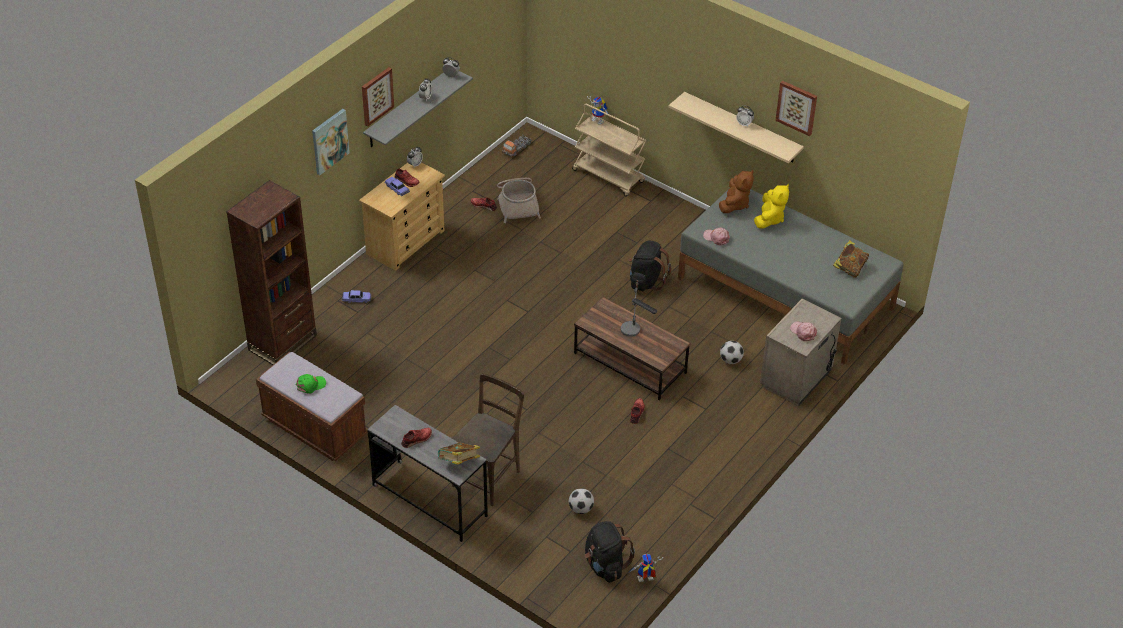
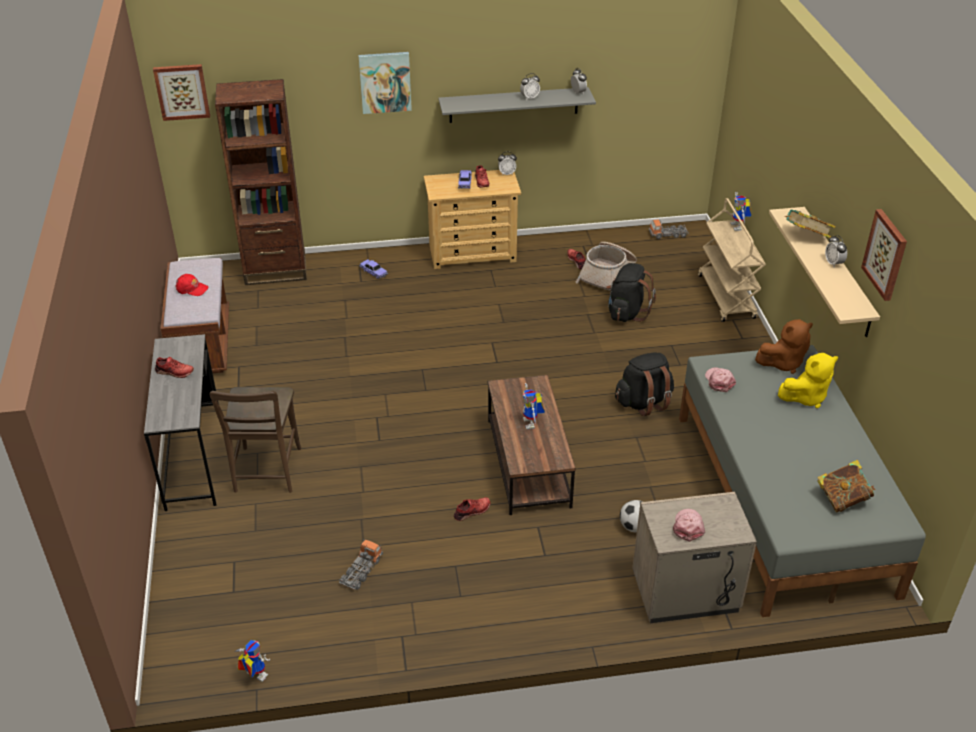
camera: 45 degrees right, 5 degrees down
green cap [296,374,326,394] -> red cap [175,274,209,296]
picture [362,67,394,126] -> picture moved to [153,64,210,121]
book [438,442,480,465] -> book moved to [785,209,835,238]
brown chair [452,373,524,506] -> brown chair turned 105 degrees clockwise [209,387,301,493]
football [569,488,594,514] -> none
black backpack [585,521,635,583] -> black backpack moved to [606,263,656,322]
table lamp [621,287,657,337] -> toy robot [523,383,545,429]
none -> toy truck [339,540,383,590]

